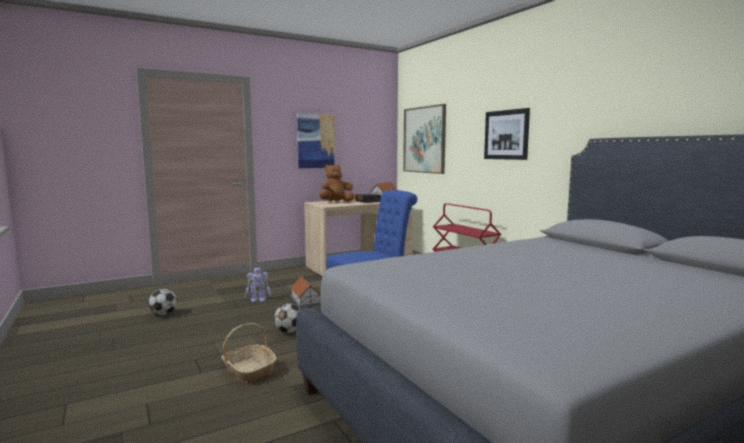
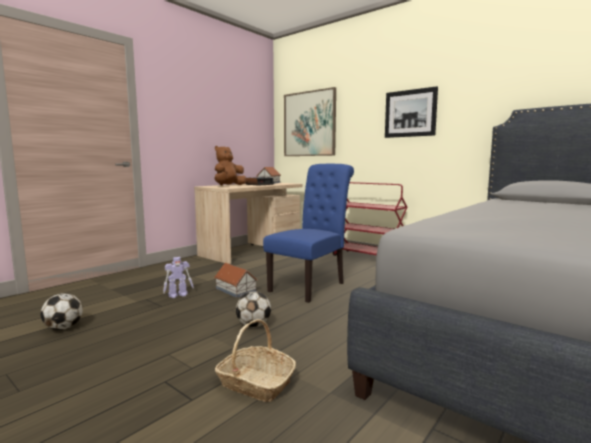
camera: 20 degrees left, 0 degrees up
picture [297,113,335,168] -> none

